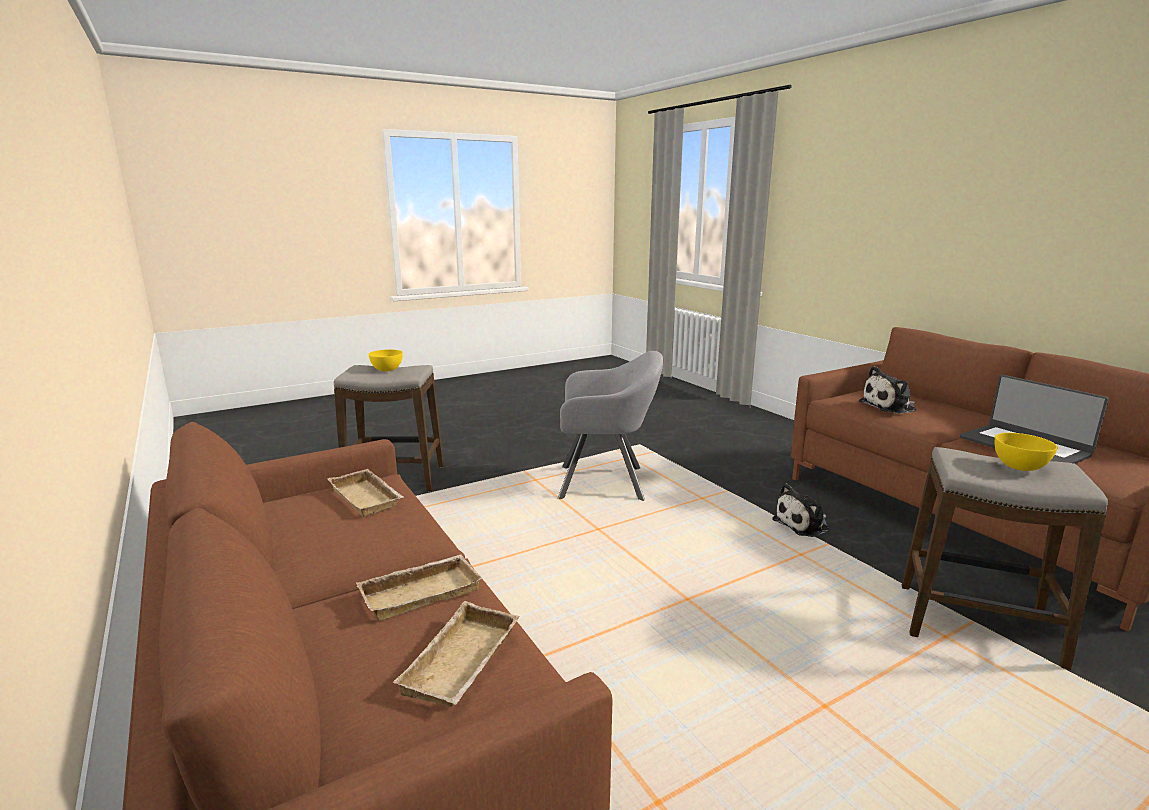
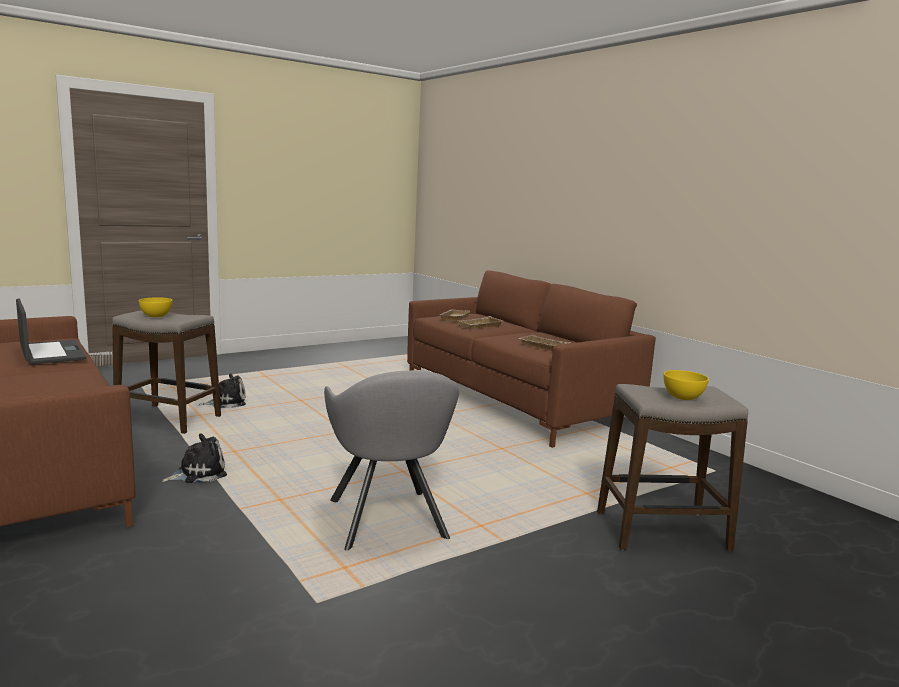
camera: 175 degrees right, 5 degrees down
grey armchair [557,351,663,501] -> grey armchair turned 105 degrees counterclockwise [324,371,459,551]
plush toy [859,366,916,414] -> plush toy moved to [199,373,246,408]

